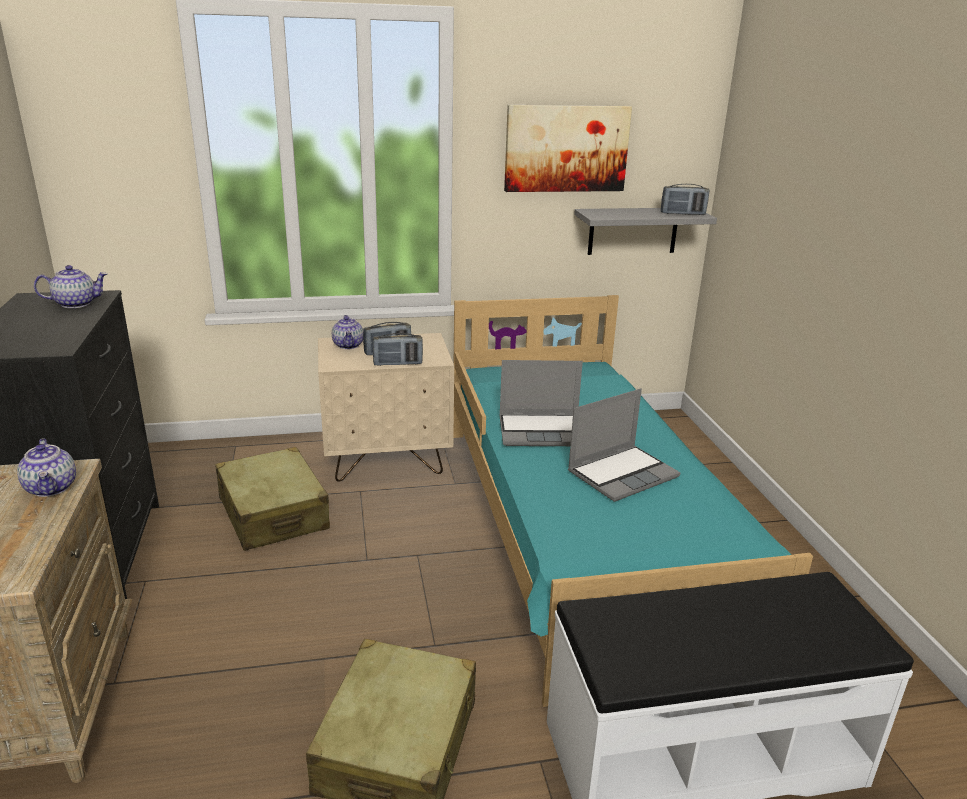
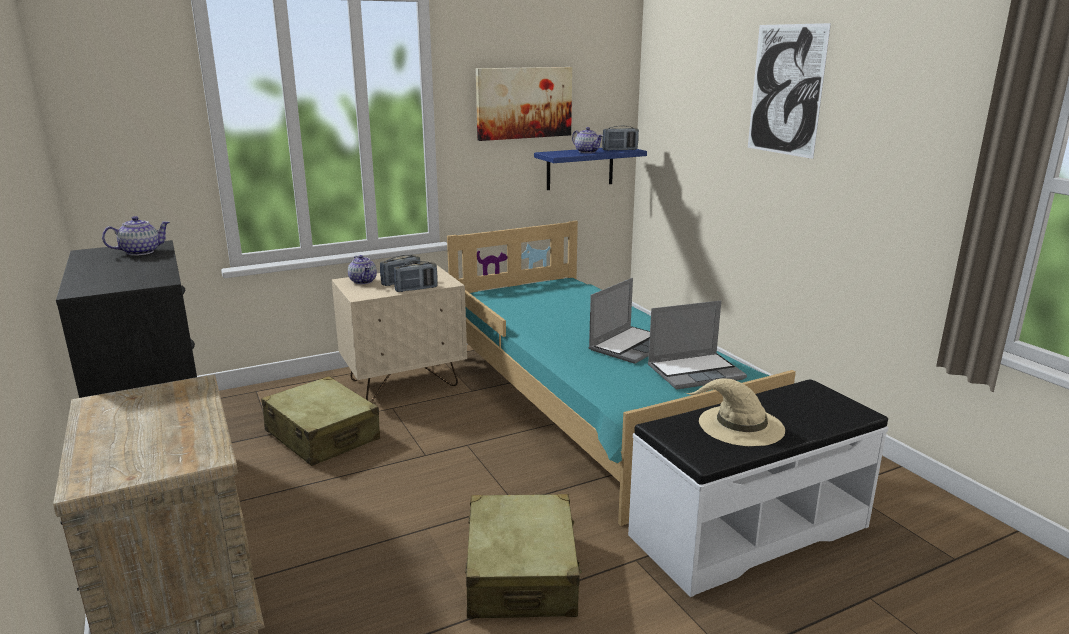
camera: 15 degrees left, 5 degrees down
teapot [17,438,76,497] -> teapot moved to [572,127,603,153]
laptop [499,360,583,446] -> laptop moved to [648,300,747,389]
grey shelf [574,208,717,255] -> blue shelf [534,148,647,190]
none -> beige hat [686,378,785,446]
none -> picture [748,23,831,159]

